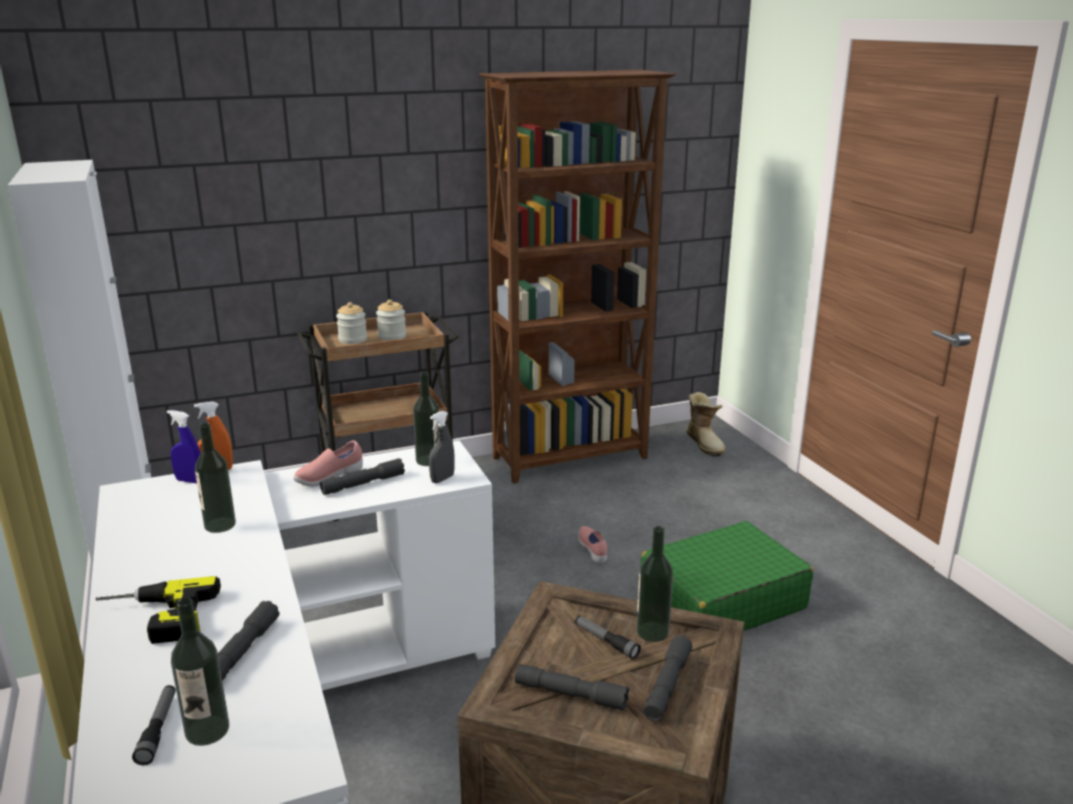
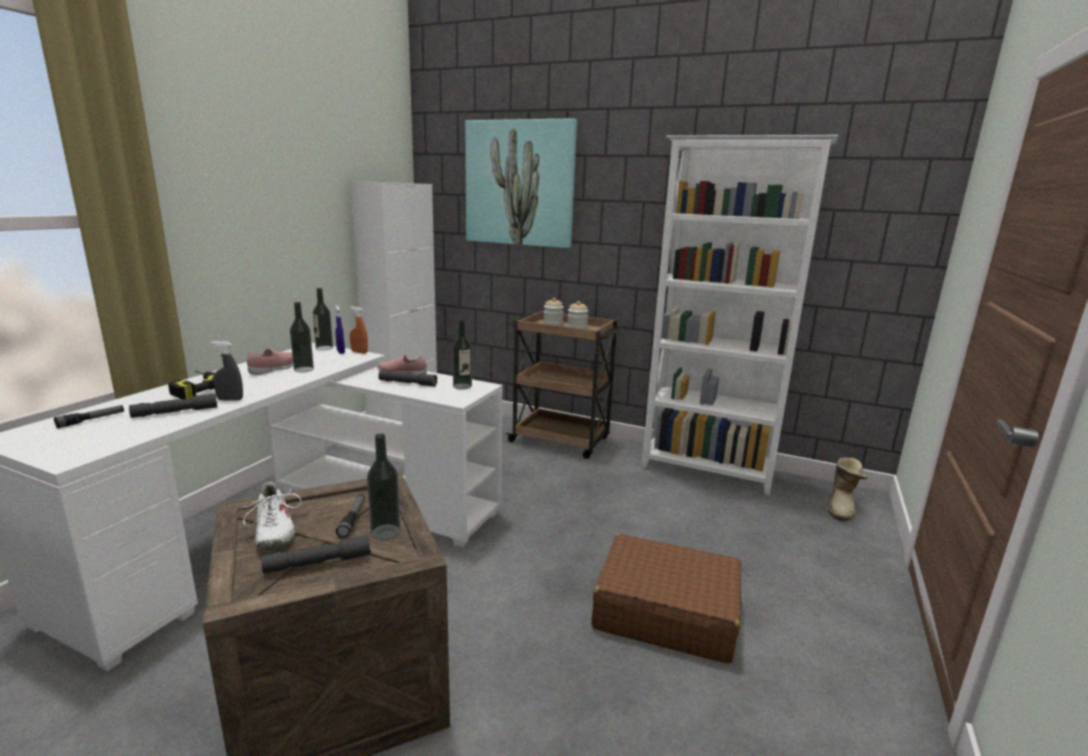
camera: 45 degrees right, 5 degrees down
bottle [171,598,229,746] -> bottle moved to [313,288,333,350]
grey spray bottle [429,411,455,483] -> grey spray bottle moved to [211,341,243,401]
brown bookcase [479,70,676,483] -> white bookcase [641,135,838,495]
grey flashlight [515,664,629,711] -> white shoe [237,481,301,549]
pink shoe [578,526,607,563] -> pink shoe moved to [247,349,293,375]
green suitcase [640,521,813,631] -> brown suitcase [592,534,741,664]
none -> picture [465,118,577,248]

